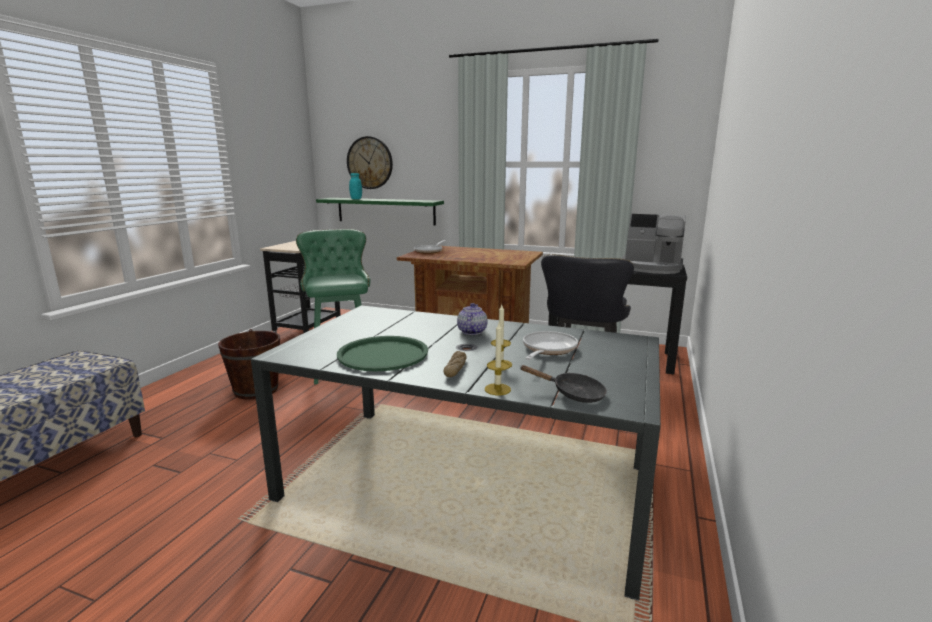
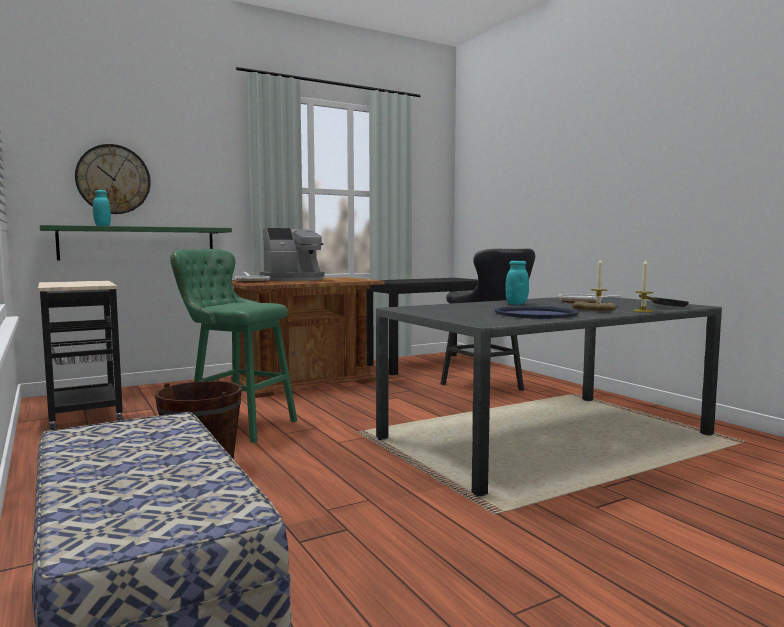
camera: 50 degrees left, 10 degrees down
green tray [337,336,428,371] -> blue tray [495,306,579,319]
teapot [457,303,488,335] -> turquoise jar [506,261,529,305]
coffee machine [622,213,686,274] -> coffee machine moved to [260,228,325,281]

